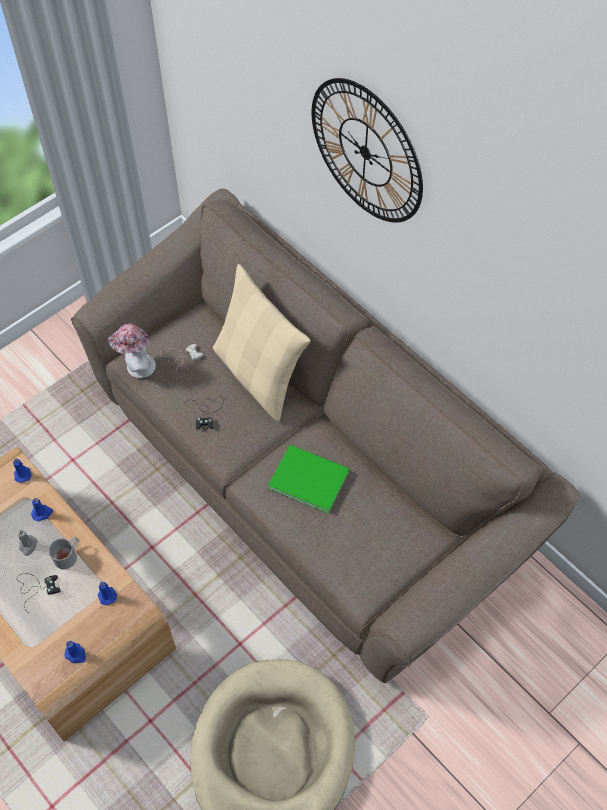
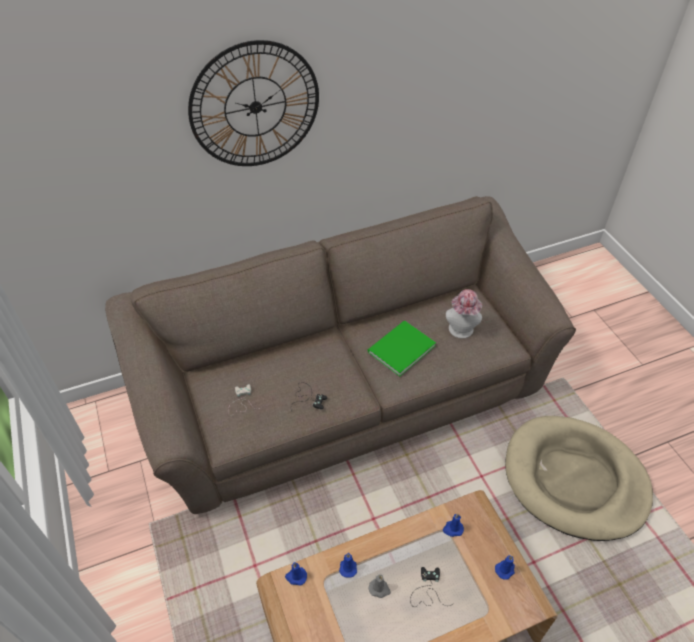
camera: 70 degrees left, 10 degrees down
grey mug [48,537,79,569] -> none
hat [108,324,156,378] -> hat moved to [446,289,482,338]
beige pillow [213,264,311,421] -> none

